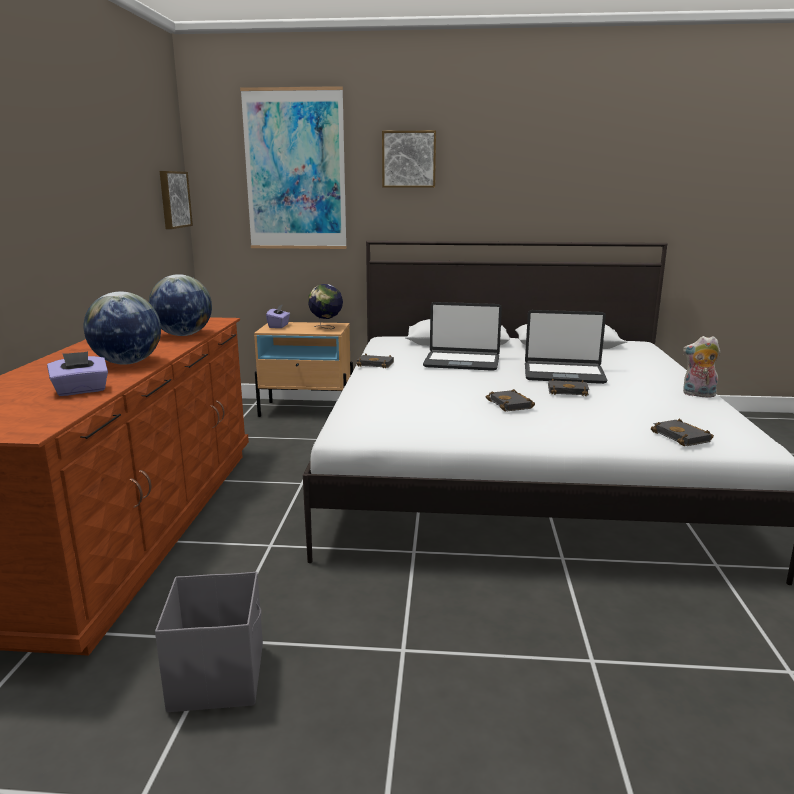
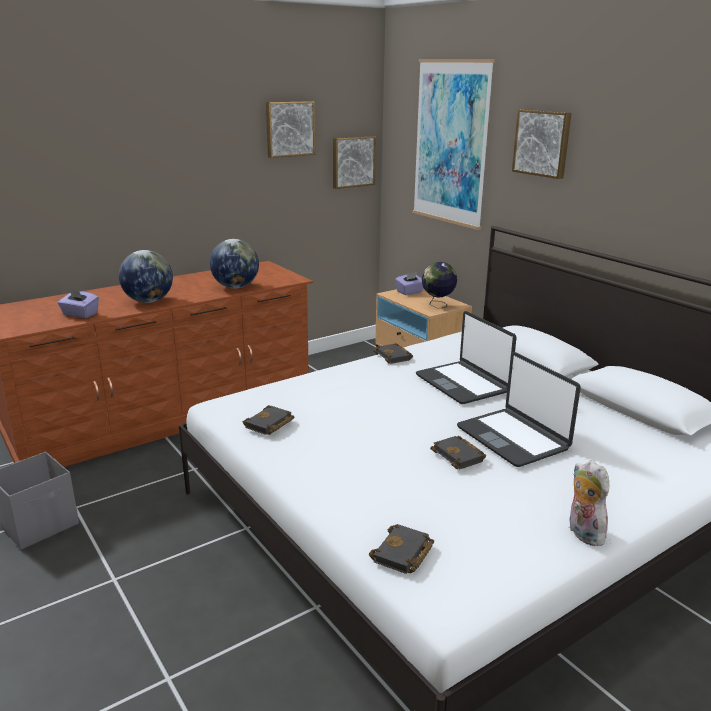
camera: 50 degrees right, 5 degrees up
black book [486,389,535,411] -> black book moved to [243,405,294,435]
none -> picture [266,101,315,158]

